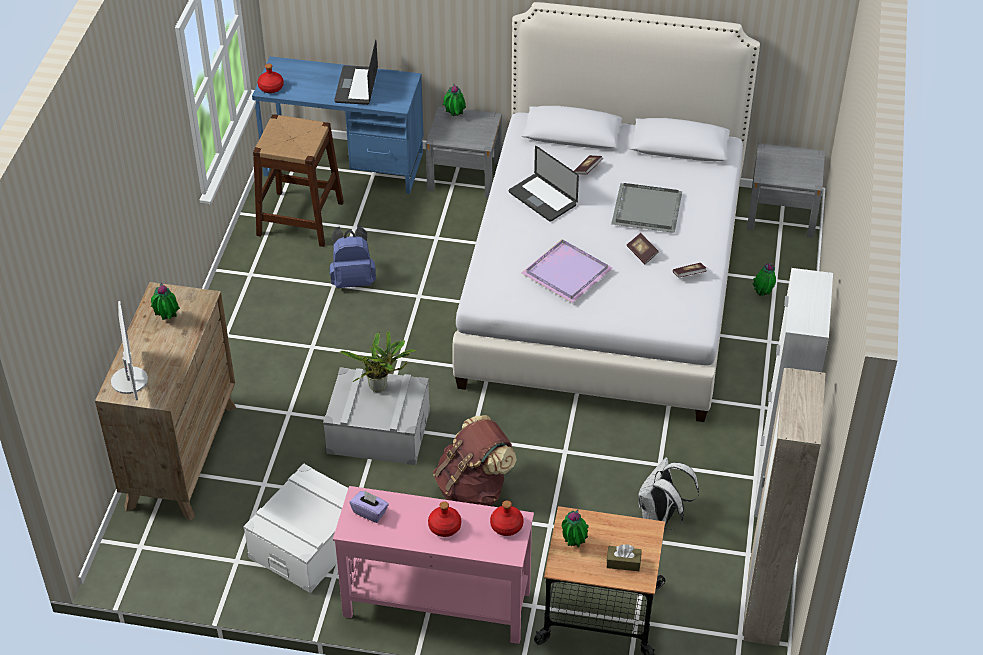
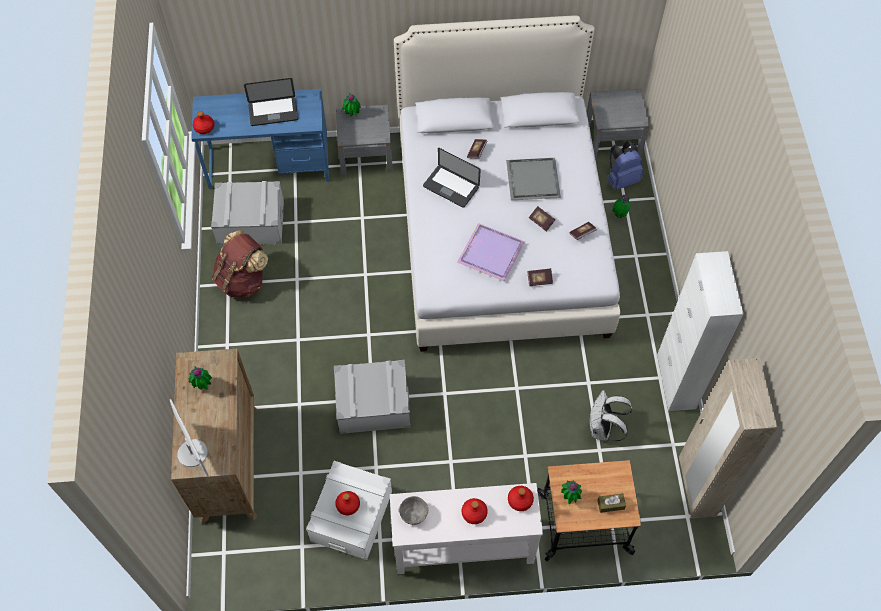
camera: 15 degrees left, 15 degrees up
brown stool [253,114,344,247] -> grey storage box [211,181,284,246]
blue backpack [329,225,376,288] -> blue backpack moved to [608,140,643,190]
pink console table [333,486,534,644] -> white console table [390,483,543,574]
laptop [334,40,378,105] -> laptop turned 90 degrees counterclockwise [244,78,298,126]
potted plant [340,331,416,392] -> none
purple tissue box [350,491,389,523] -> grey bowl [399,496,428,525]
brown backpack [433,415,517,506] -> brown backpack moved to [211,230,268,298]
none -> red bottle [335,491,360,515]
none -> book [527,268,553,286]

